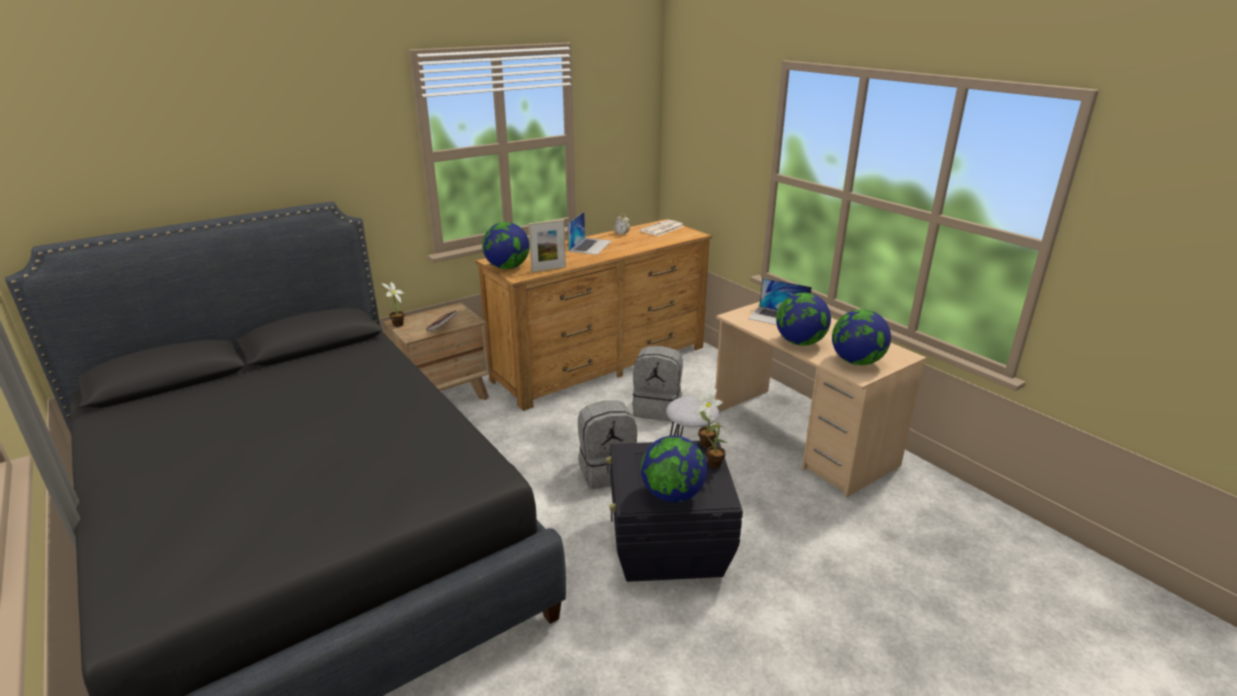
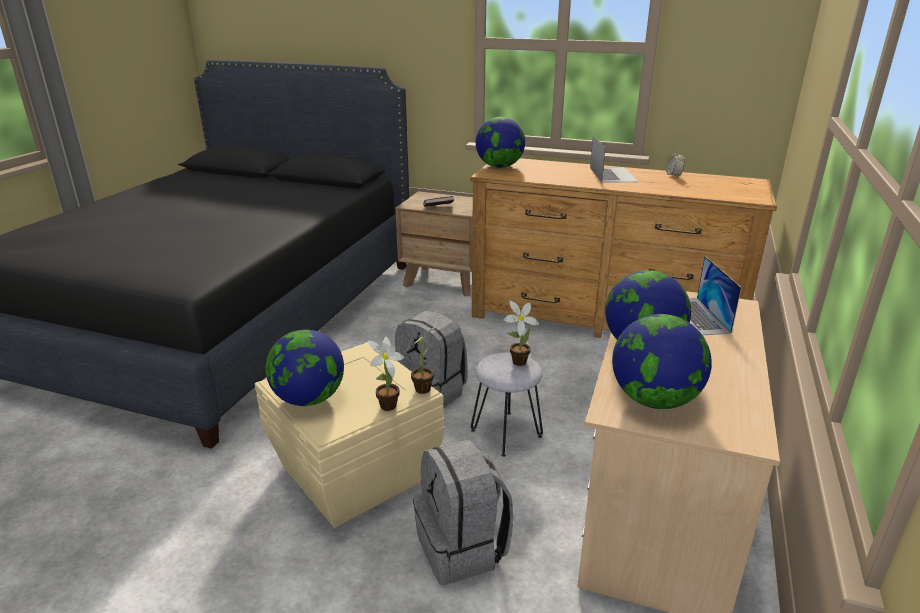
camera: 55 degrees right, 0 degrees up
potted plant [382,282,405,327] -> potted plant moved to [503,301,539,366]
picture frame [528,219,566,273] -> none
laptop [568,212,612,255] -> laptop turned 75 degrees counterclockwise [590,135,638,183]
black storage box [606,440,743,582] -> beige storage box [255,342,444,528]
grey backpack [632,346,683,421] -> grey backpack moved to [413,440,514,585]
newspaper [640,220,684,236] -> none

